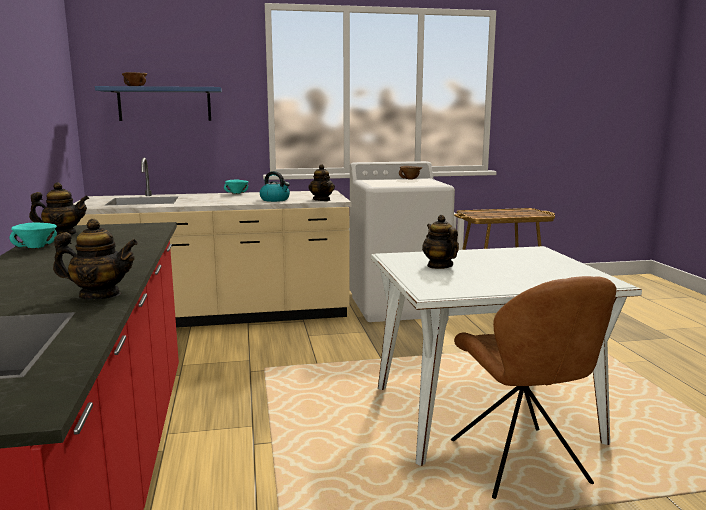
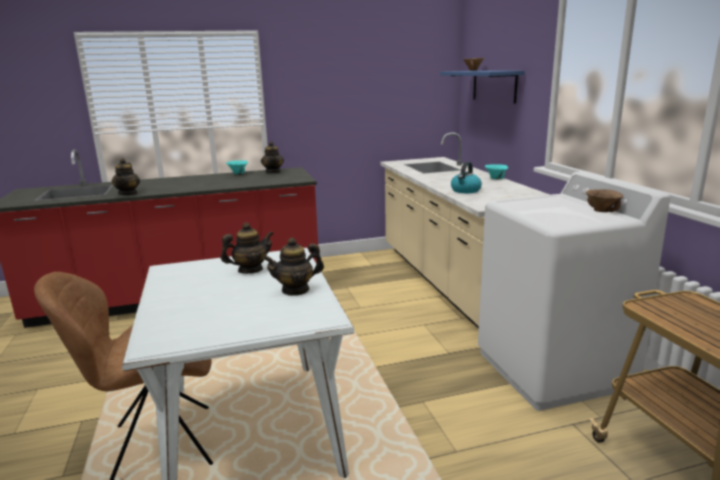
camera: 85 degrees right, 5 degrees up
teapot [308,164,335,201] -> teapot moved to [263,238,324,296]

